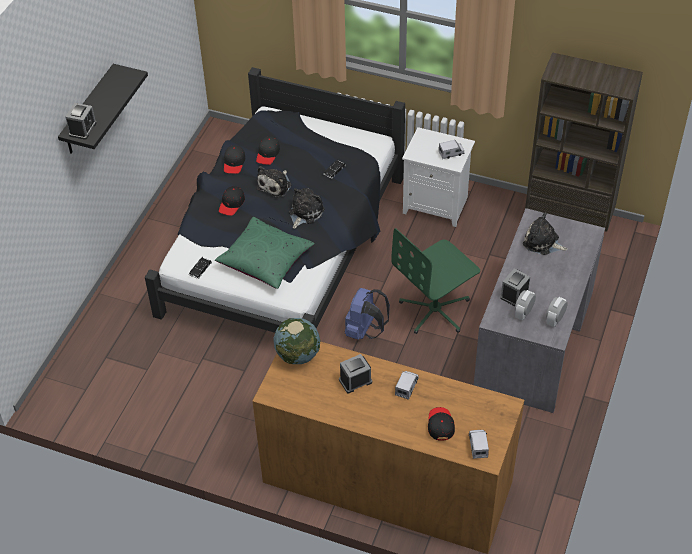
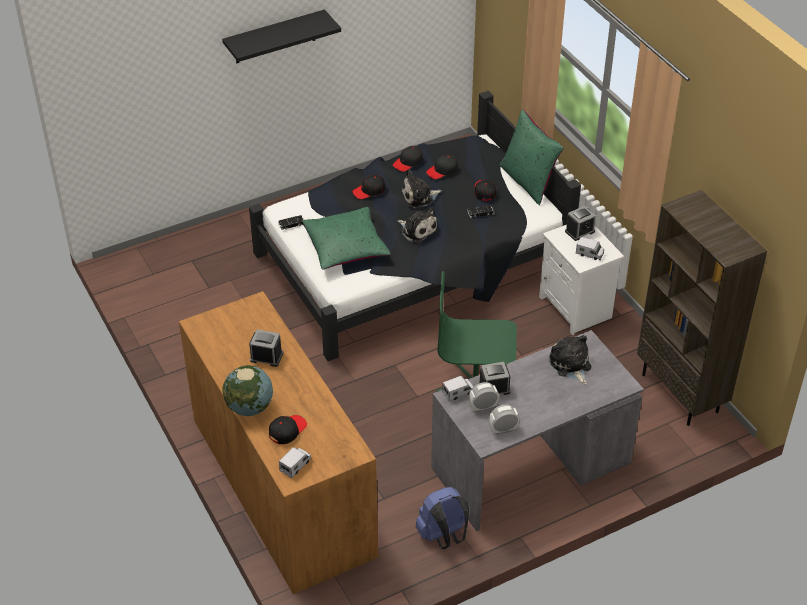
camera: 40 degrees right, 5 degrees down
alarm clock [65,103,97,140] -> alarm clock moved to [565,206,596,241]
globe [273,318,320,364] -> globe moved to [222,365,273,416]
plush toy [289,188,325,229] -> plush toy turned 60 degrees clockwise [397,208,438,244]
blue backpack [345,288,390,340] -> blue backpack moved to [416,487,469,549]
toy truck [395,371,419,400] -> toy truck moved to [442,376,473,401]
none -> black cap [474,180,497,201]
none -> green pillow [500,109,564,205]

